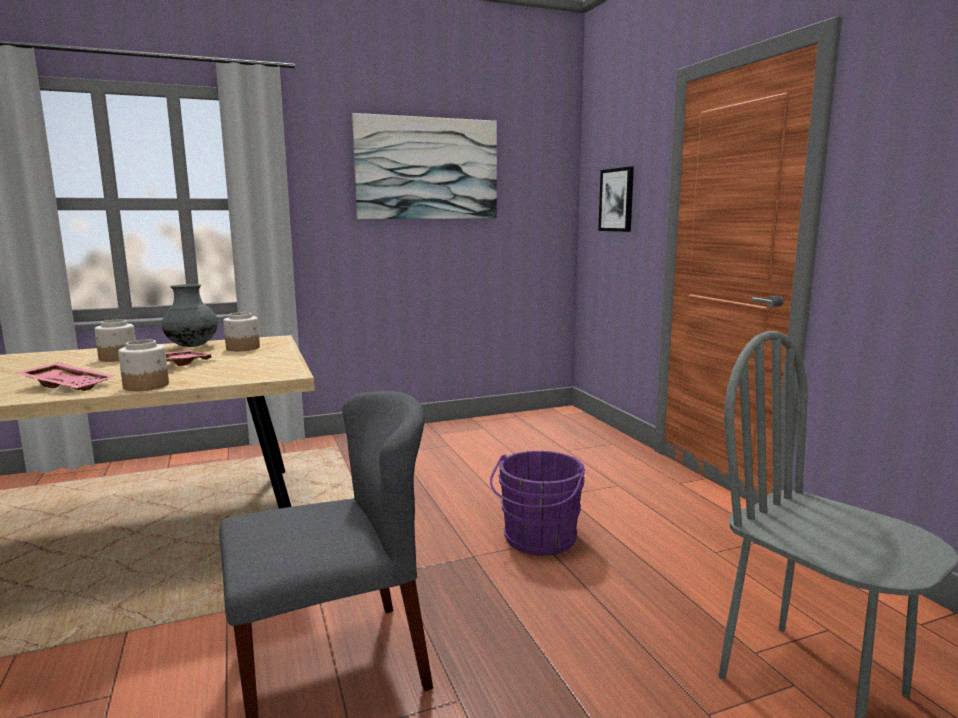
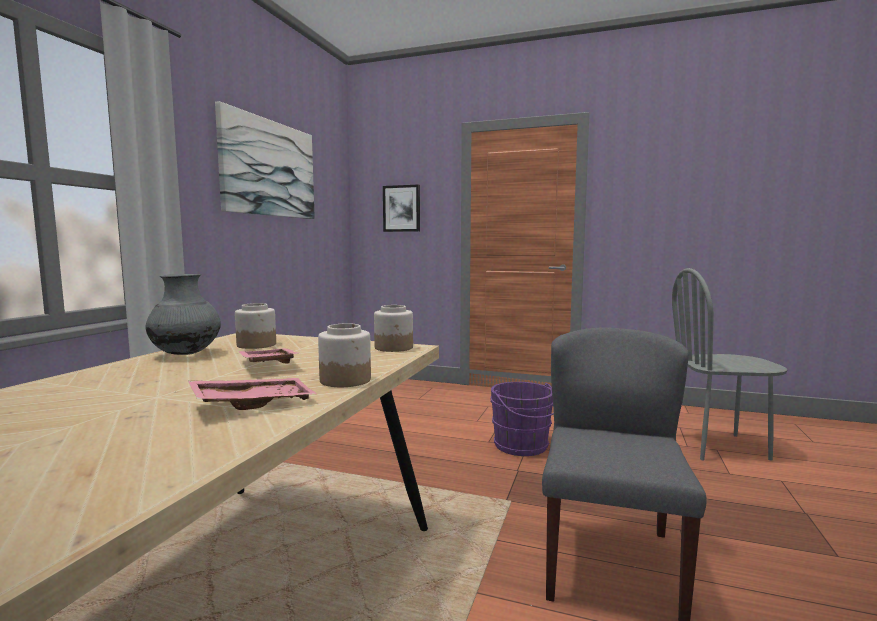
camera: 50 degrees left, 5 degrees down
jar [94,320,136,362] -> jar moved to [374,305,413,352]

